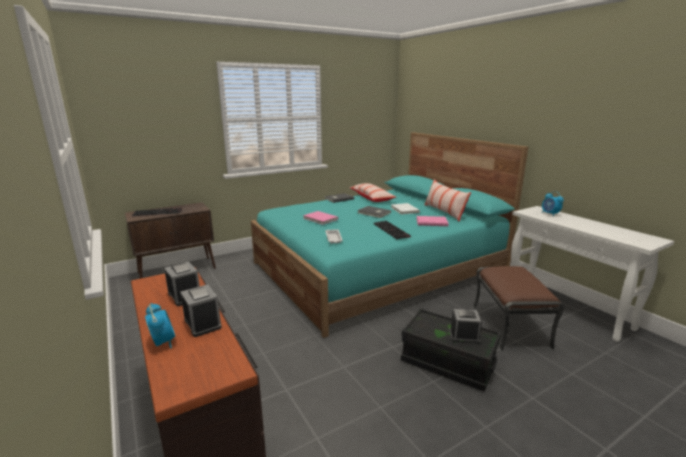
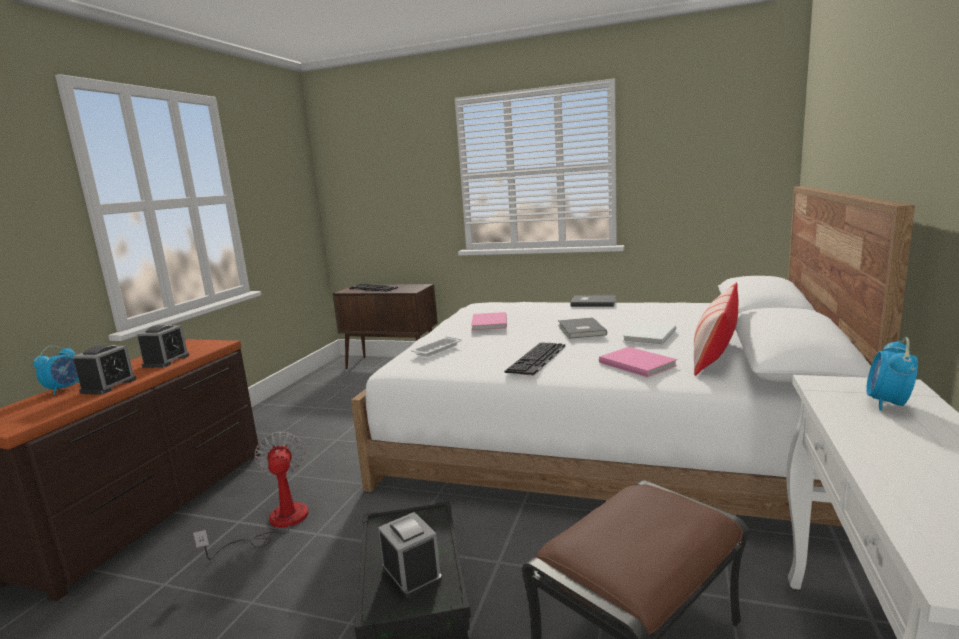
camera: 50 degrees right, 5 degrees down
turquoise bed [251,132,528,338] -> white bed [351,186,915,527]
pillow [350,183,396,202] -> none
none -> fan [193,432,309,560]

